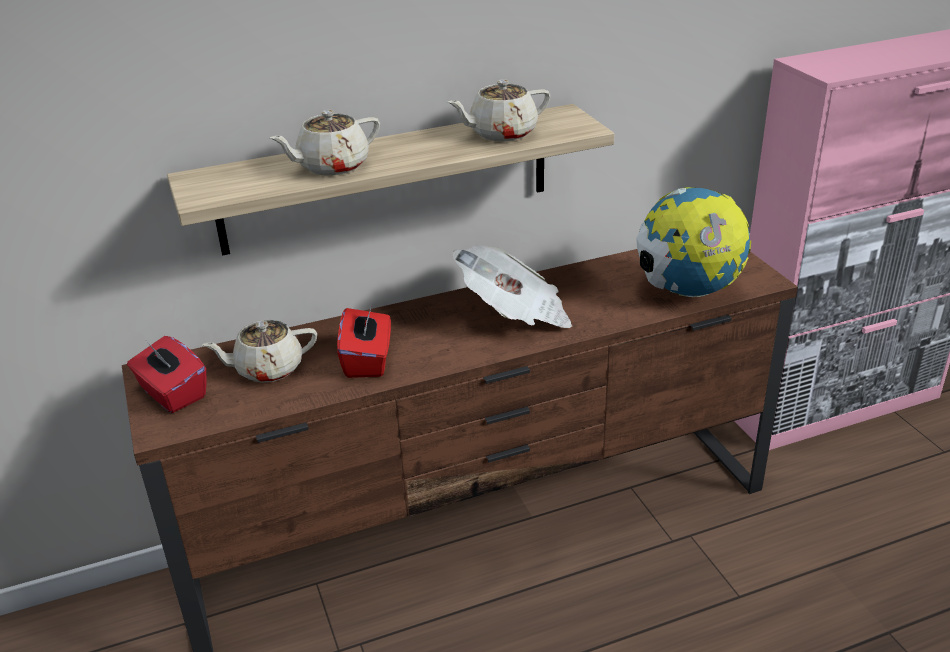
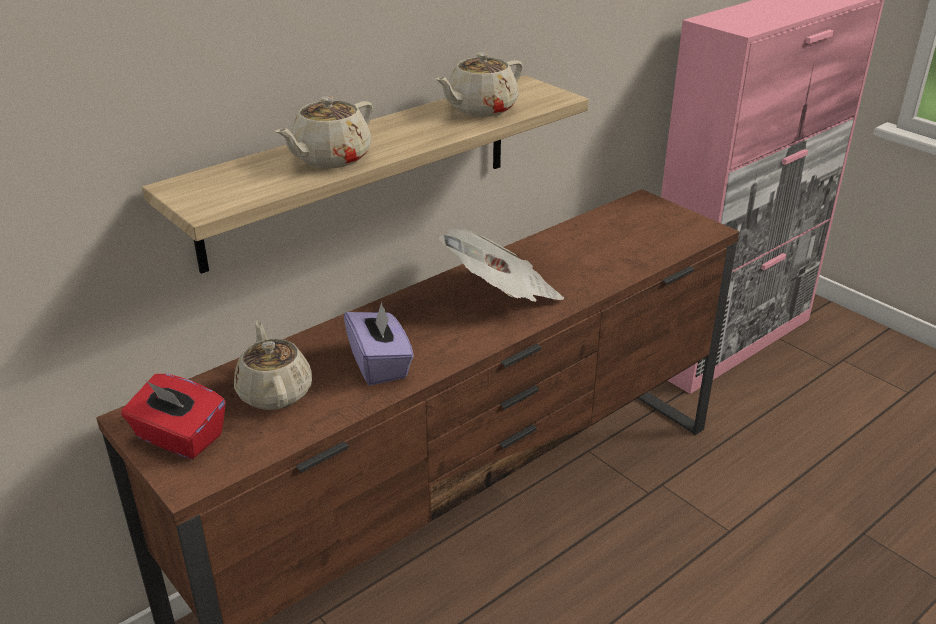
camera: 20 degrees left, 0 degrees up
beige teapot [202,320,317,383] -> beige teapot turned 105 degrees clockwise [234,320,312,410]
red tissue box [337,303,391,378] -> purple tissue box [344,302,414,386]
globe [636,187,751,297] -> none

